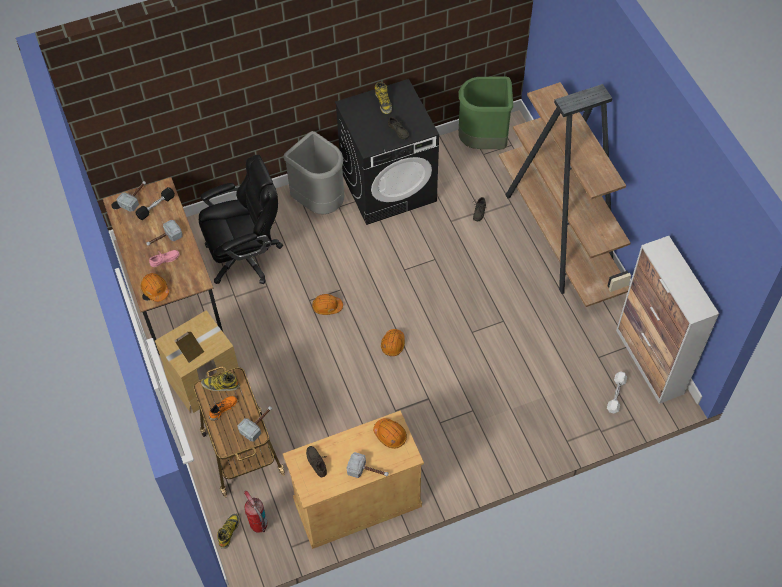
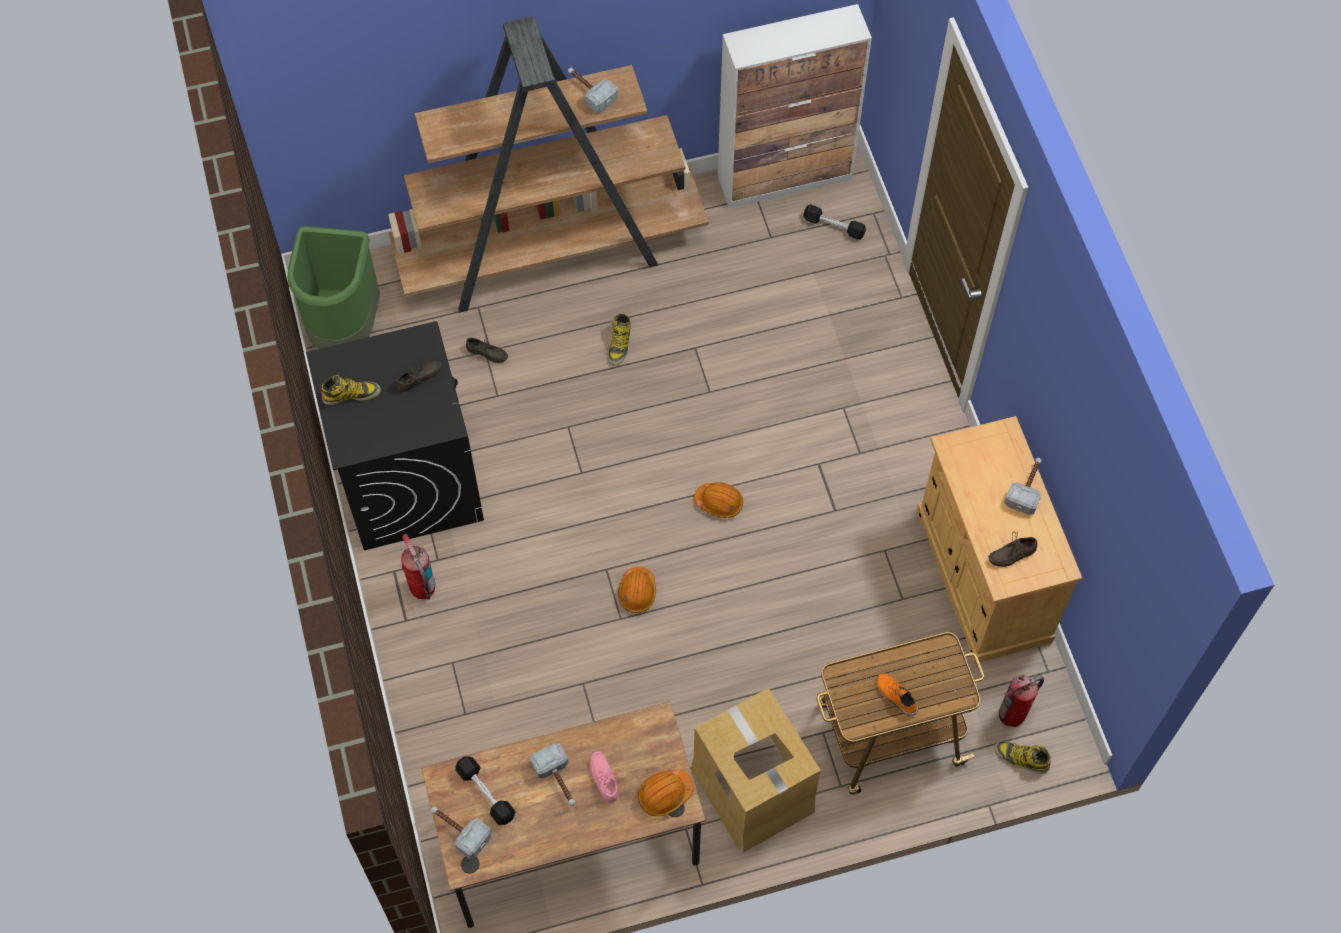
camera: 85 degrees left, 5 degrees up
black office chair [199,155,283,284] -> none
boot [201,371,239,391] -> boot moved to [608,314,631,365]
hammer [237,406,272,442] -> hammer moved to [568,68,618,113]
grey trash can [283,131,344,214] -> fire extinguisher [401,534,435,599]
orange hard hat [373,418,407,449] -> none
white dumbbell [607,371,627,414] -> black dumbbell [803,204,866,240]

